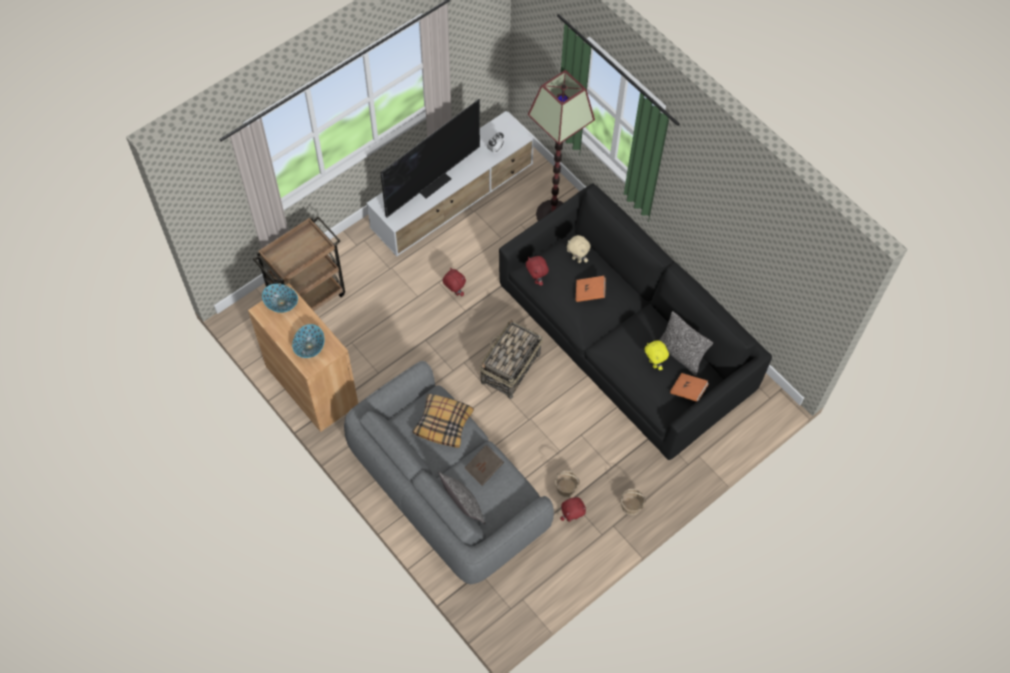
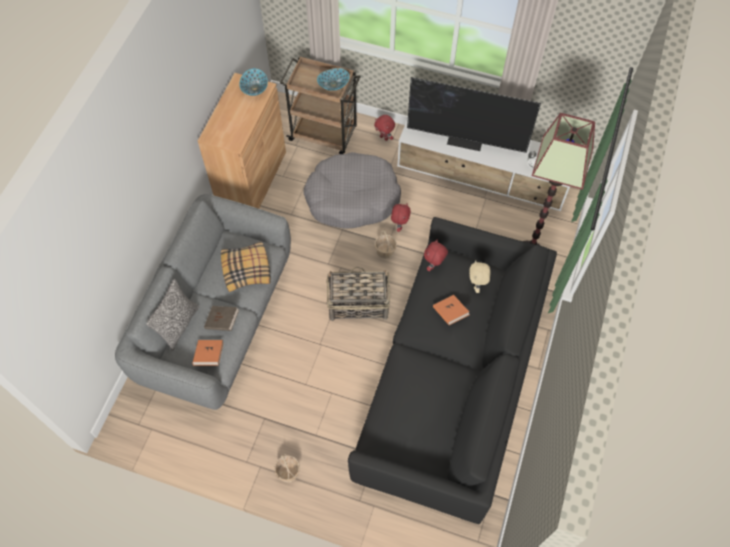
camera: 60 degrees right, 0 degrees up
bowl [292,324,325,358] -> bowl moved to [317,68,350,91]
basket [555,471,579,497] -> basket moved to [375,230,397,259]
red plush toy [560,497,586,522] -> red plush toy moved to [374,115,395,141]
yellow plush toy [644,341,669,370] -> none
pillow [659,311,713,376] -> none
orange book [670,373,709,402] -> orange book moved to [192,340,223,366]
none -> grey dog bed [303,152,401,229]

